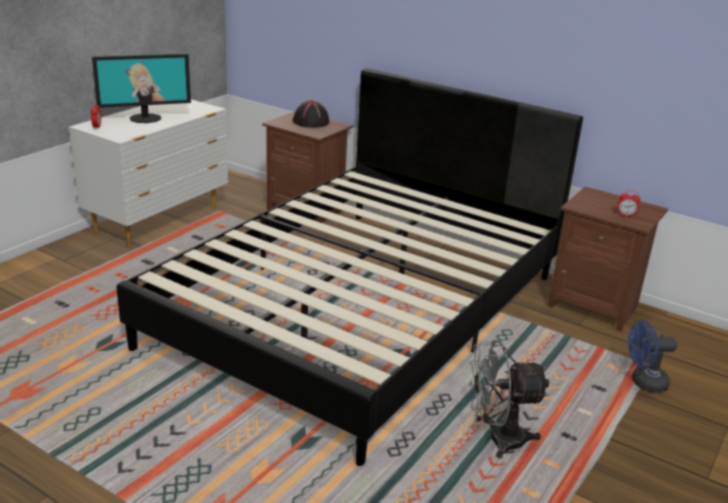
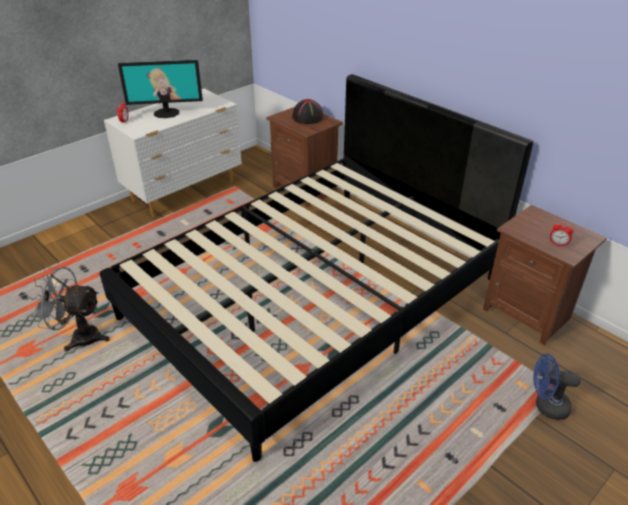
camera: 15 degrees right, 10 degrees up
grey fan [469,340,549,459] -> grey fan moved to [28,267,110,352]

